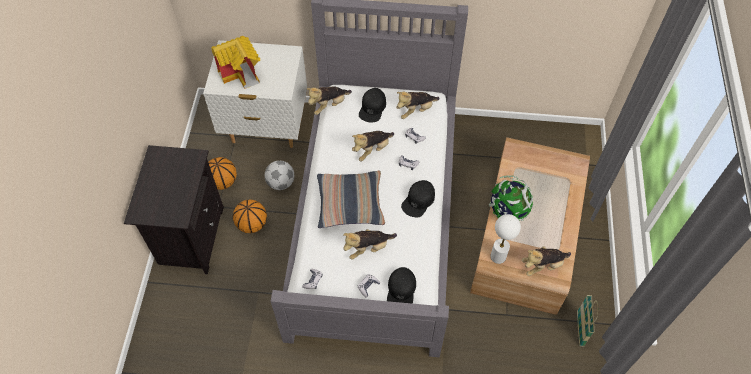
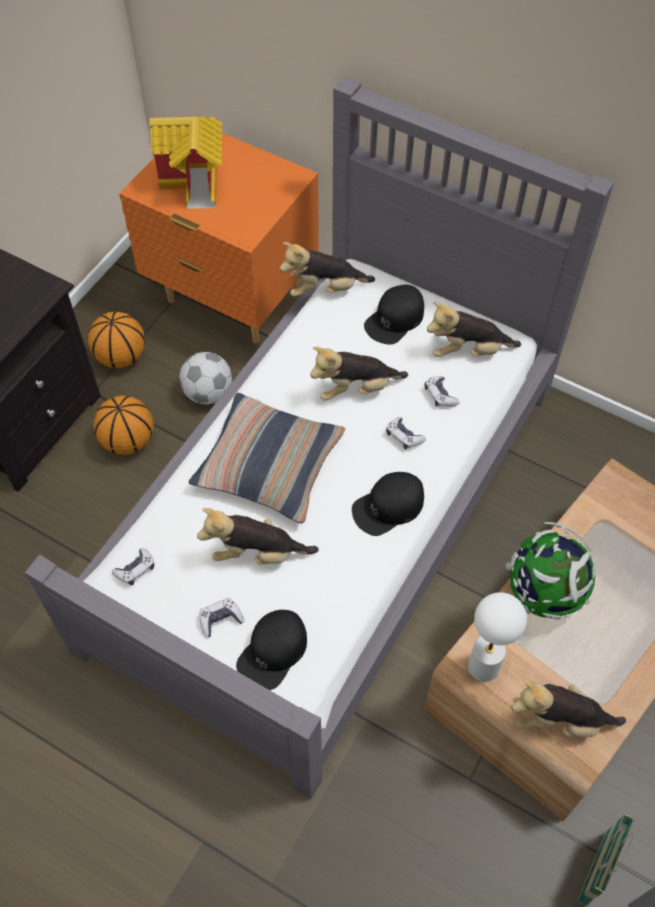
camera: 25 degrees right, 0 degrees up
white nightstand [203,40,307,148] -> orange nightstand [119,133,319,344]

